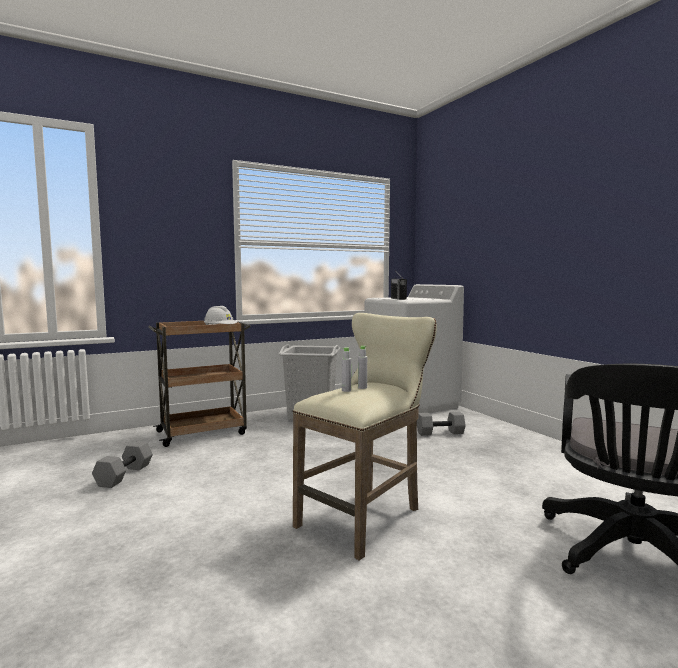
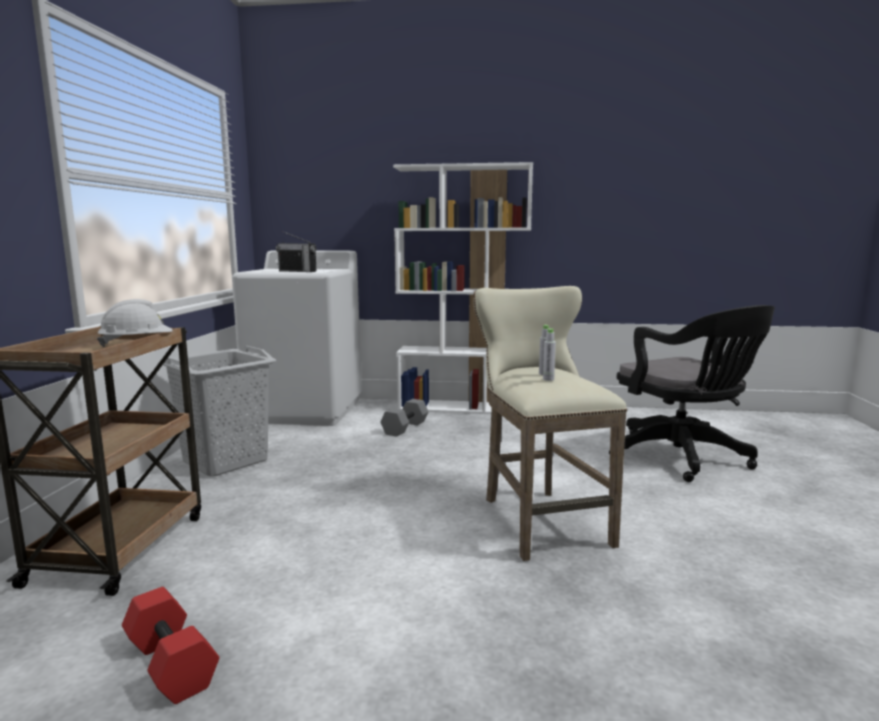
camera: 55 degrees left, 5 degrees up
grey dumbbell [92,441,153,488] -> red dumbbell [122,587,219,704]
none -> white bookcase [393,162,533,414]

